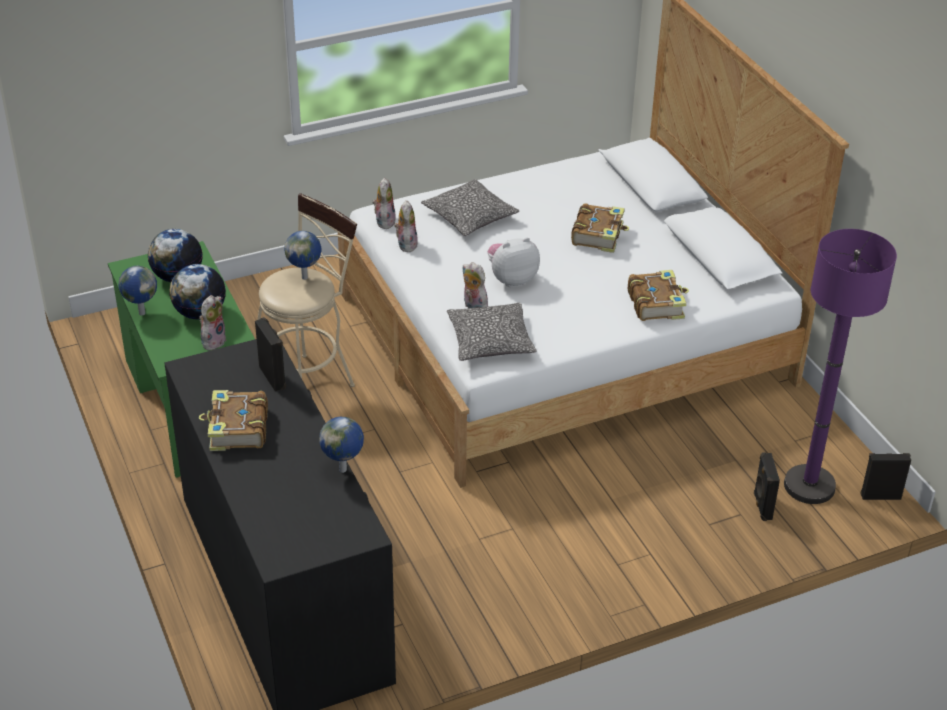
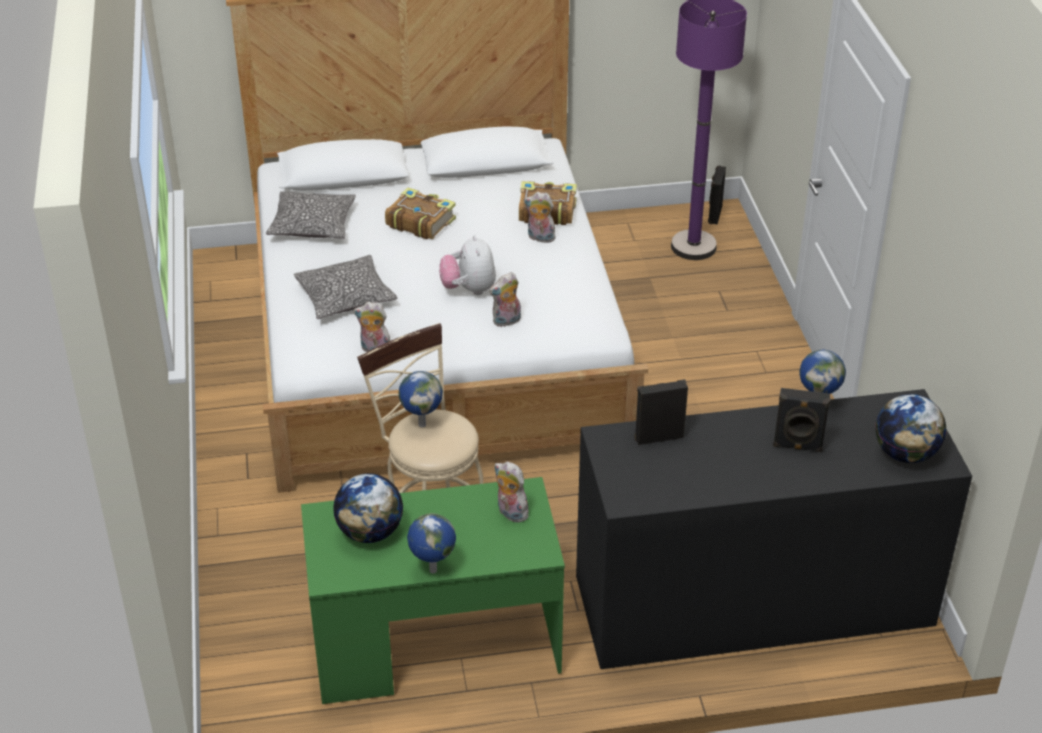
camera: 75 degrees left, 0 degrees up
globe [169,264,226,320] -> globe moved to [876,394,946,463]
book [199,390,268,451] -> none
plush toy [372,178,396,229] -> plush toy moved to [524,192,557,243]
pillow [447,303,536,361] -> pillow moved to [266,191,356,239]
black speaker [754,452,780,521] -> black speaker moved to [773,388,831,452]

